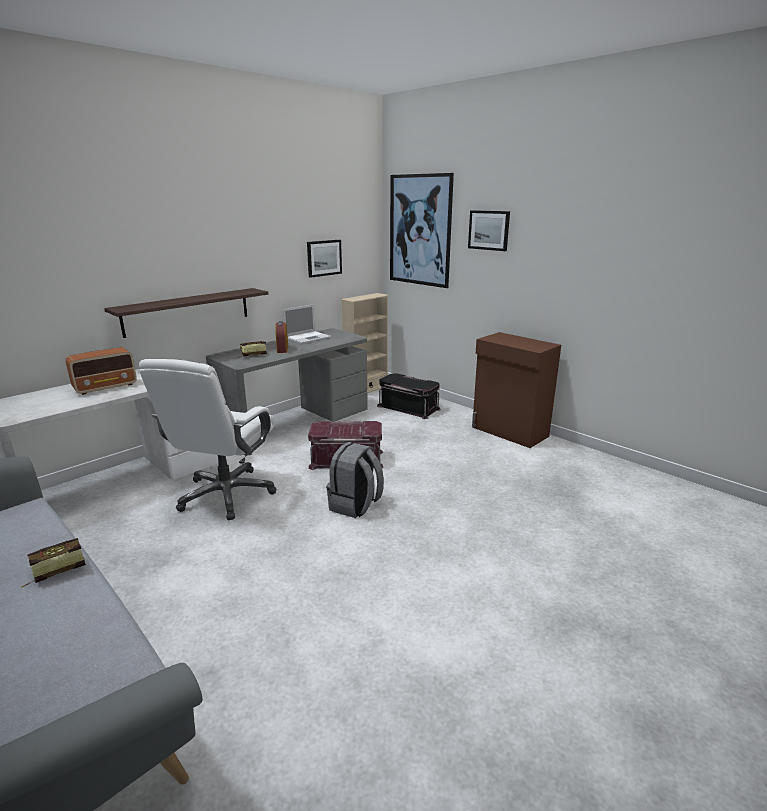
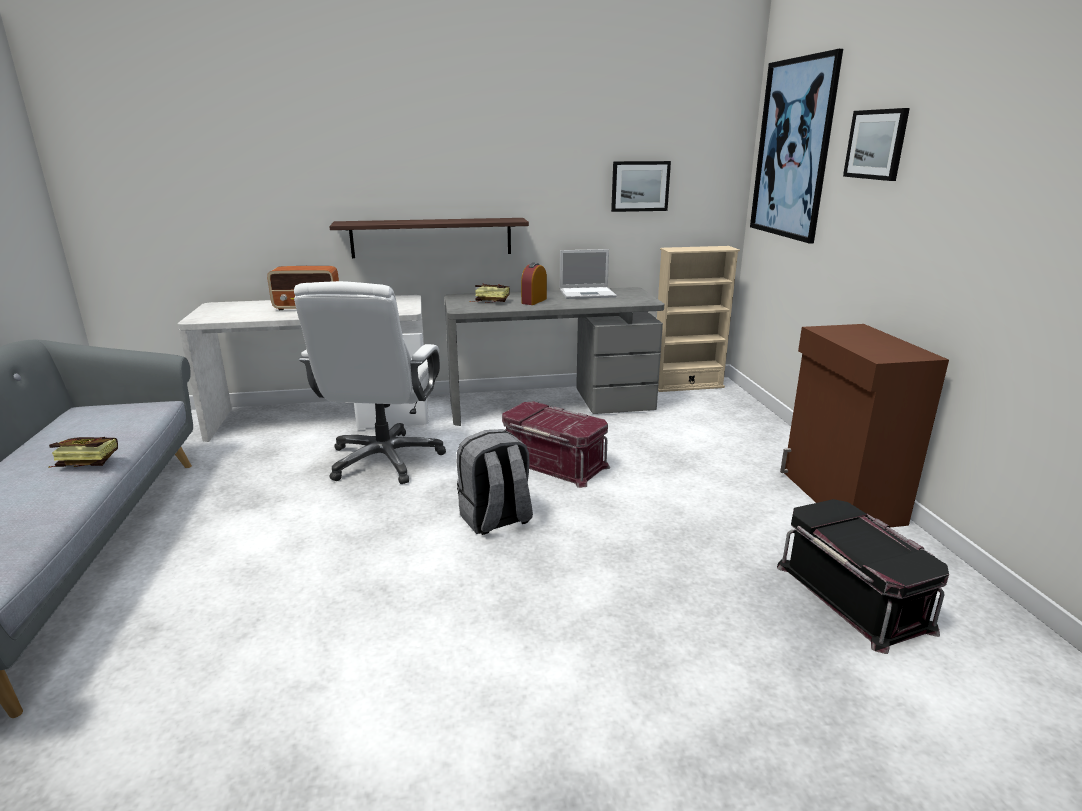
camera: 35 degrees right, 0 degrees up
white office chair [139,359,277,520] -> white office chair turned 45 degrees counterclockwise [294,281,446,484]
black storage box [377,373,441,419] -> black storage box moved to [777,499,949,654]

